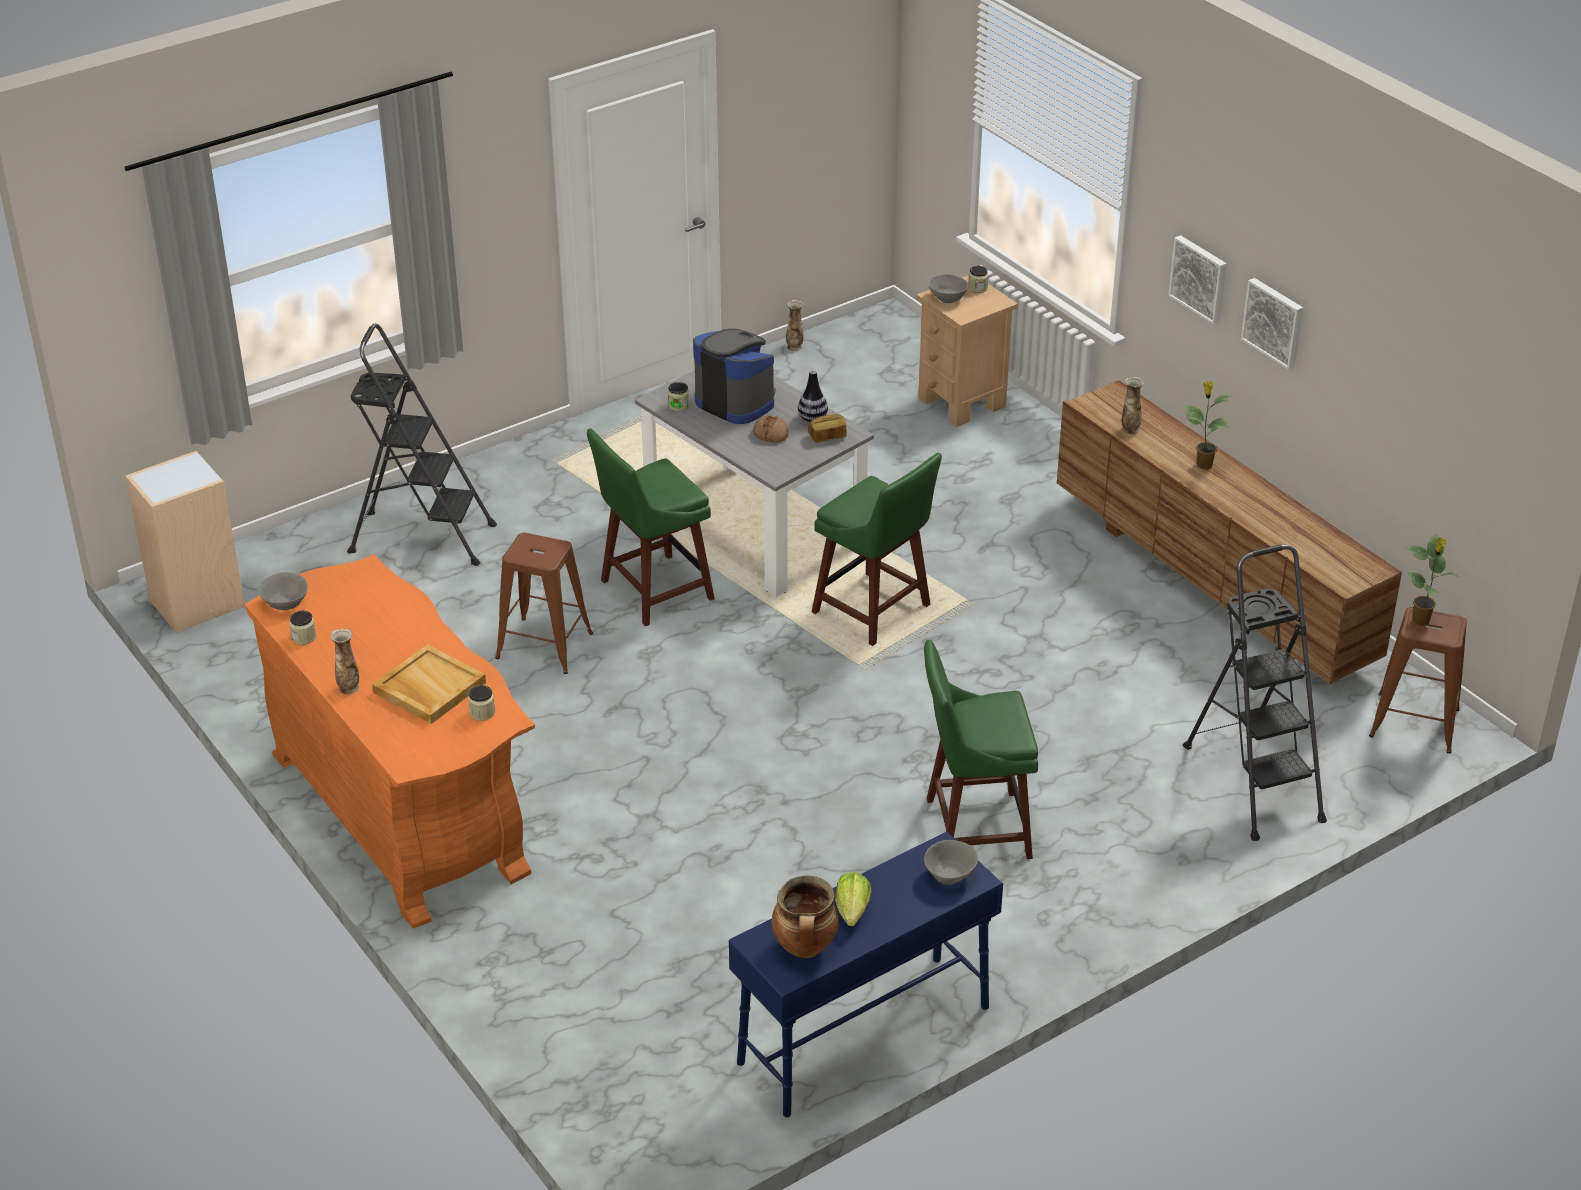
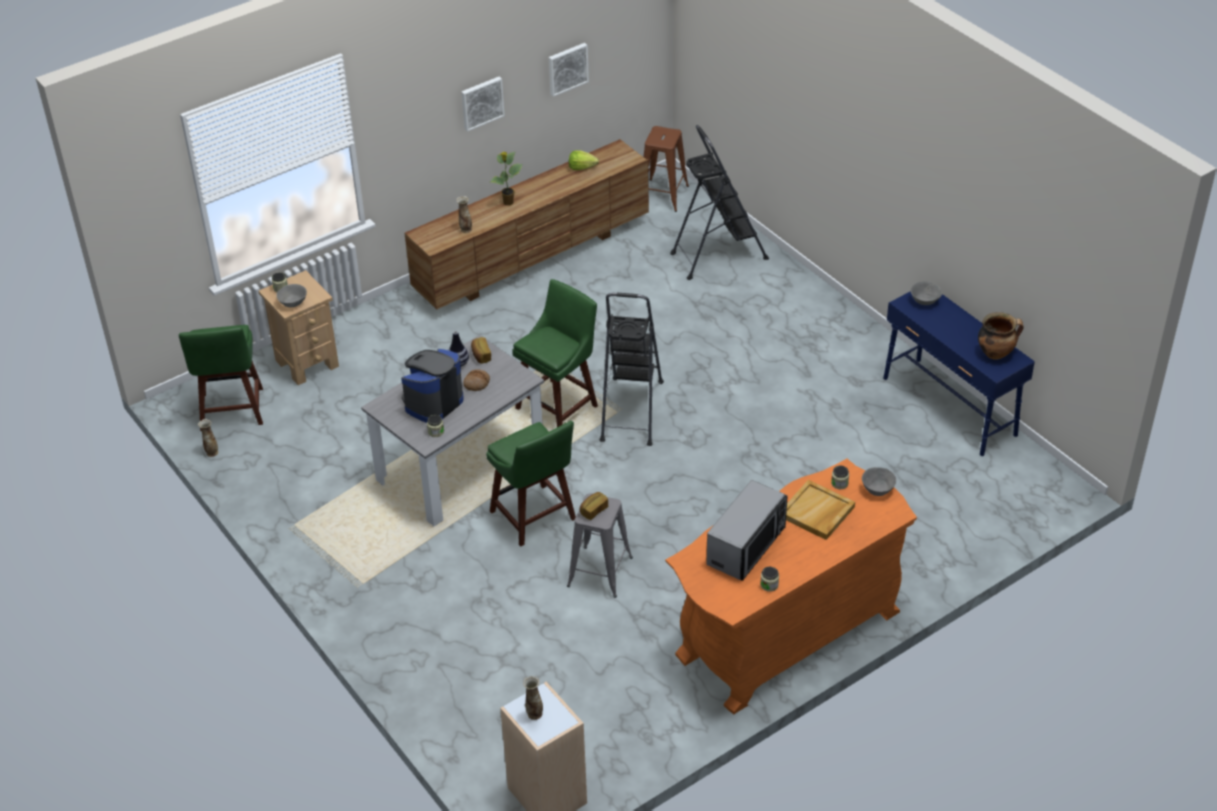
camera: 90 degrees left, 5 degrees up
grey bowl [258,572,308,610] -> grey bowl moved to [862,467,896,496]
vase [330,629,359,695] -> vase moved to [523,676,543,720]
step ladder [347,324,497,566] -> step ladder moved to [600,293,664,446]
brown stool [495,533,593,674] -> grey stool [567,493,633,598]
lettuce [835,872,871,926] -> lettuce moved to [569,150,599,170]
green chair [924,640,1038,859] -> green chair moved to [179,325,263,431]
picture [1168,235,1227,324] -> picture moved to [549,43,589,97]
potted plant [1406,533,1458,626] -> none
none -> bread [580,492,608,520]
none -> microwave [707,480,788,581]

